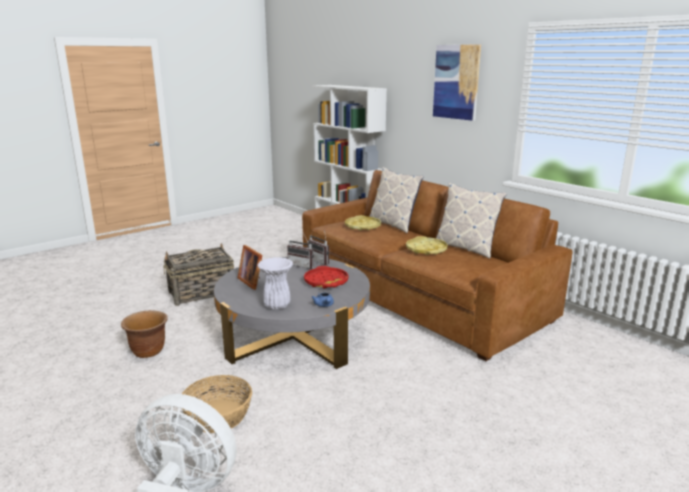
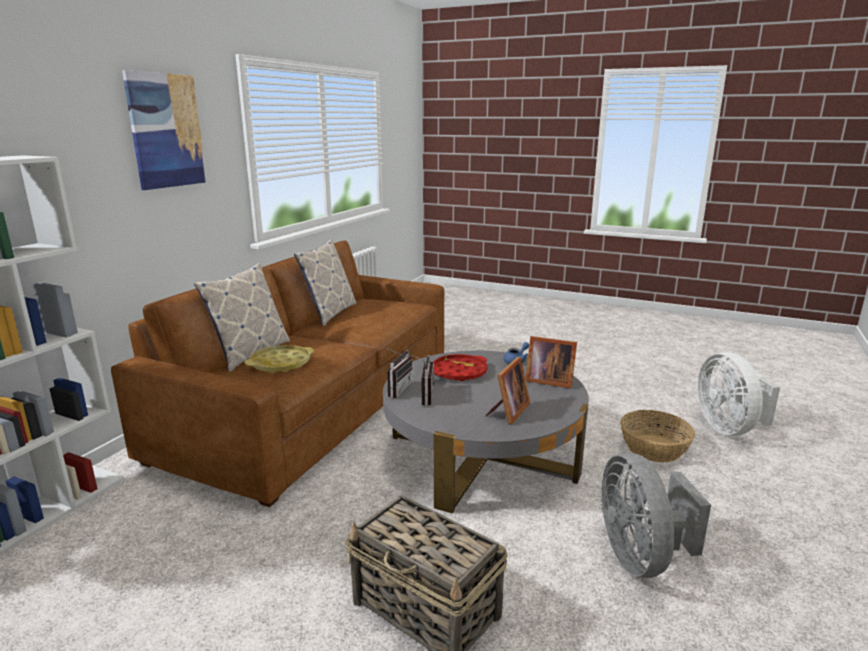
camera: 115 degrees left, 0 degrees up
brown planter [121,310,168,358] -> grey fan [601,453,711,578]
white vase [257,257,293,309] -> picture frame [525,336,577,388]
yellow tray [406,236,447,255] -> none

